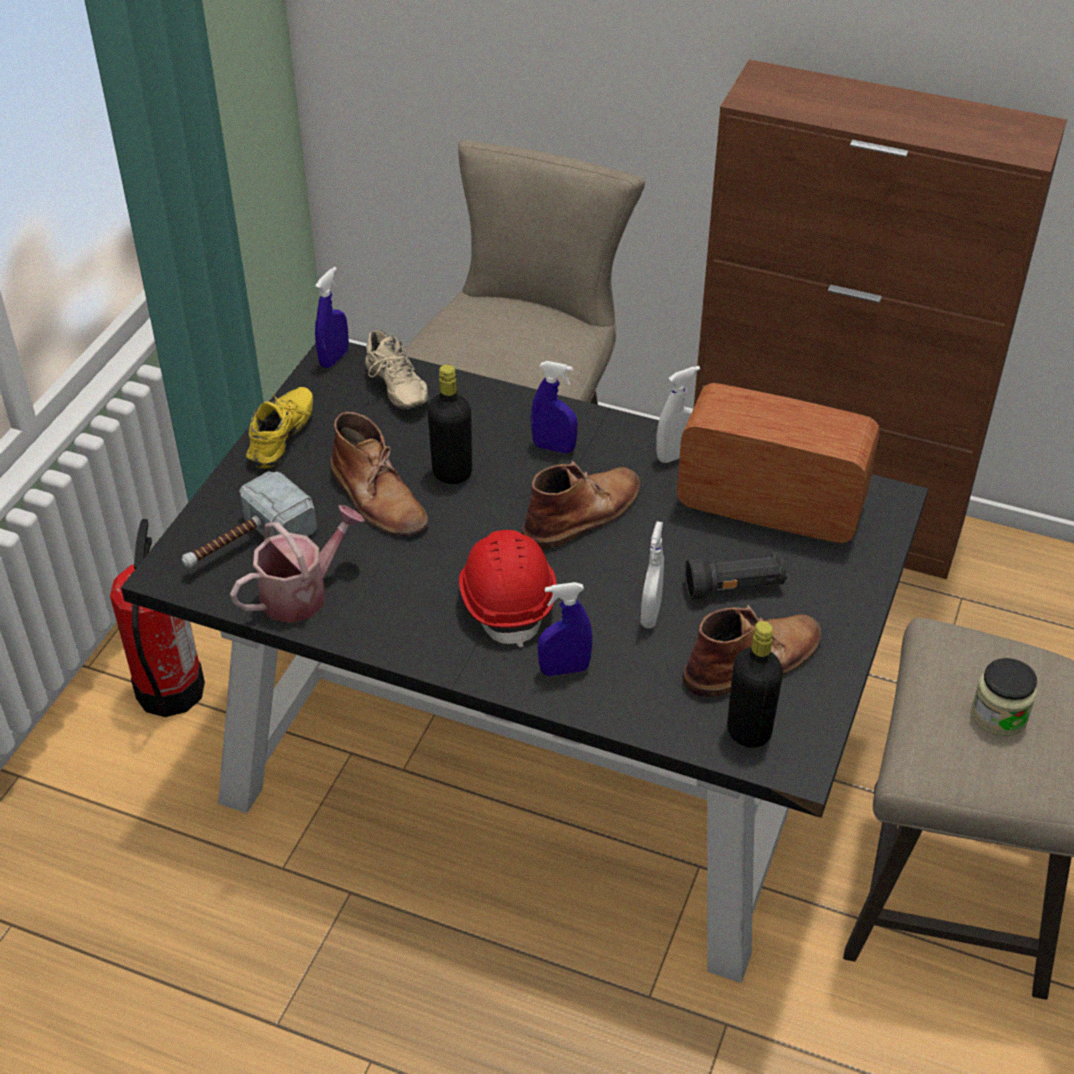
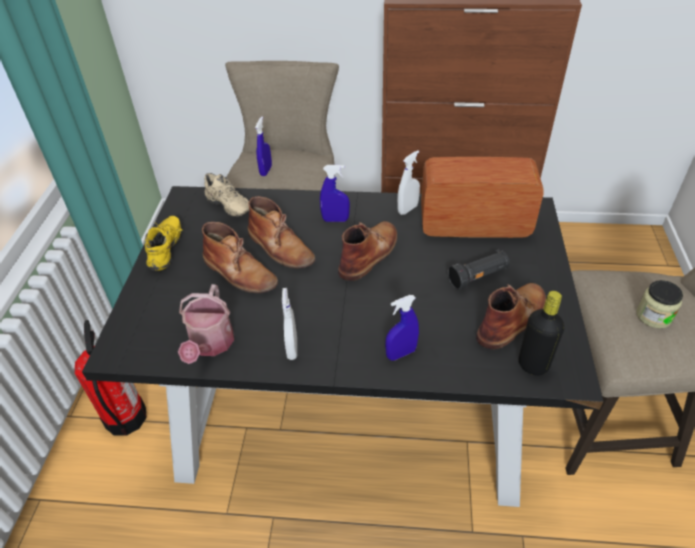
camera: 15 degrees left, 0 degrees up
hammer [182,471,317,568] -> none
watering can [230,505,365,623] -> watering can turned 150 degrees clockwise [178,284,234,364]
blue spray bottle [315,267,349,368] -> blue spray bottle moved to [255,116,272,176]
black bottle [427,364,472,484] -> brown boot [248,196,315,269]
red hard hat [459,530,557,647] -> none
white spray bottle [641,521,664,628] -> white spray bottle moved to [282,288,297,360]

